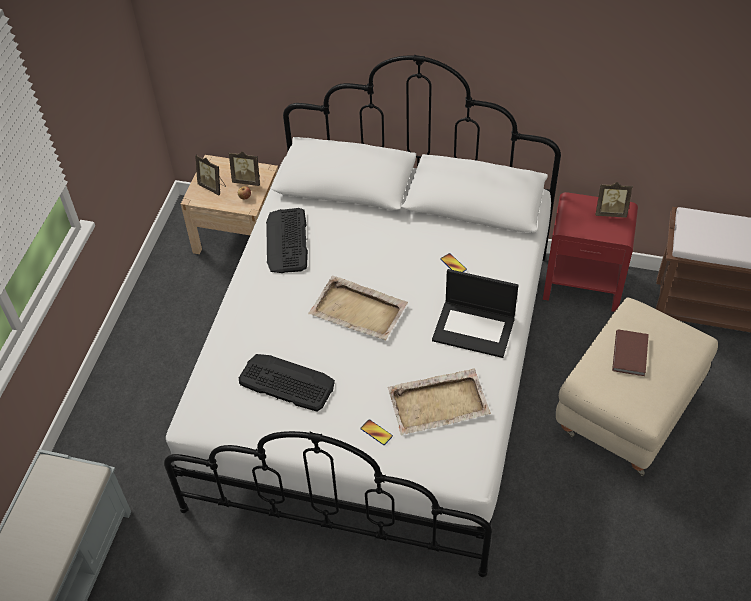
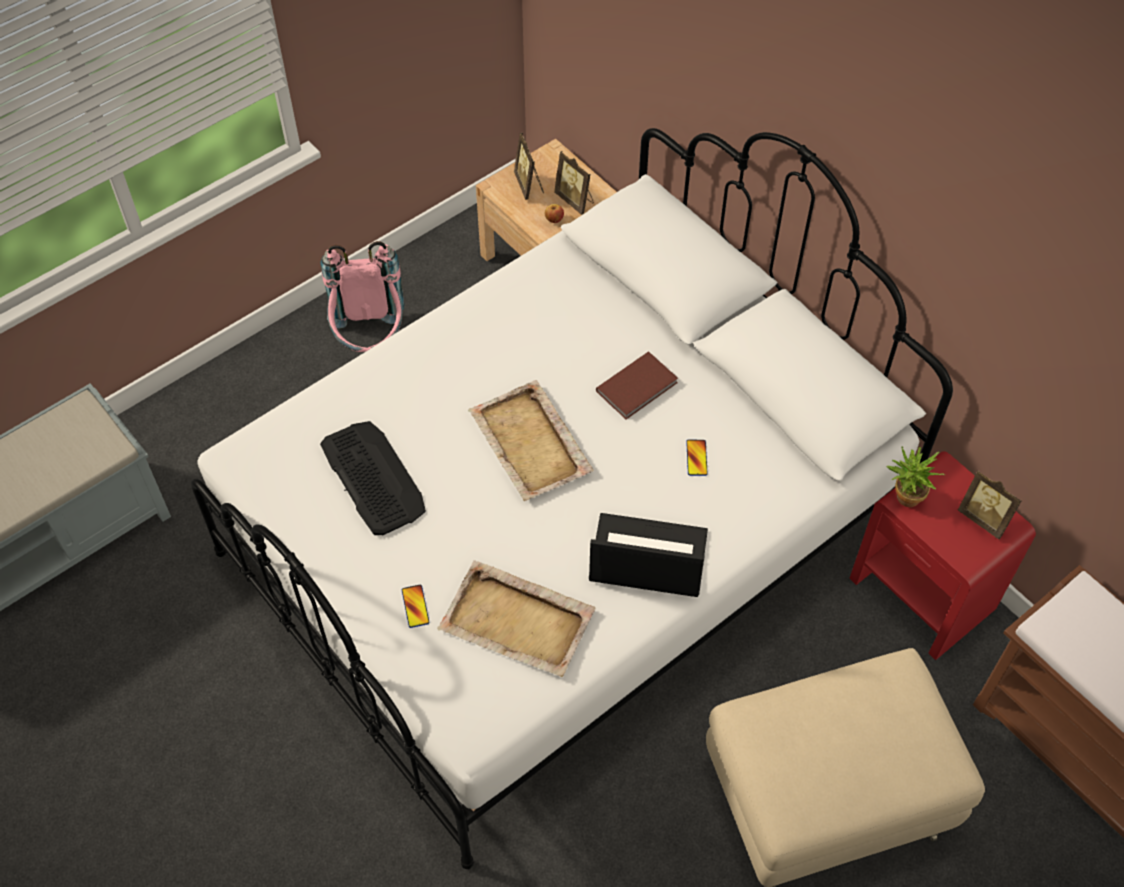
camera: 35 degrees right, 5 degrees up
keyboard [266,208,308,273] -> none
laptop [432,269,518,358] -> laptop turned 135 degrees clockwise [589,513,708,597]
brown book [612,329,649,376] -> brown book moved to [596,352,678,420]
none -> pink backpack [320,241,405,352]
none -> potted plant [886,446,945,507]

